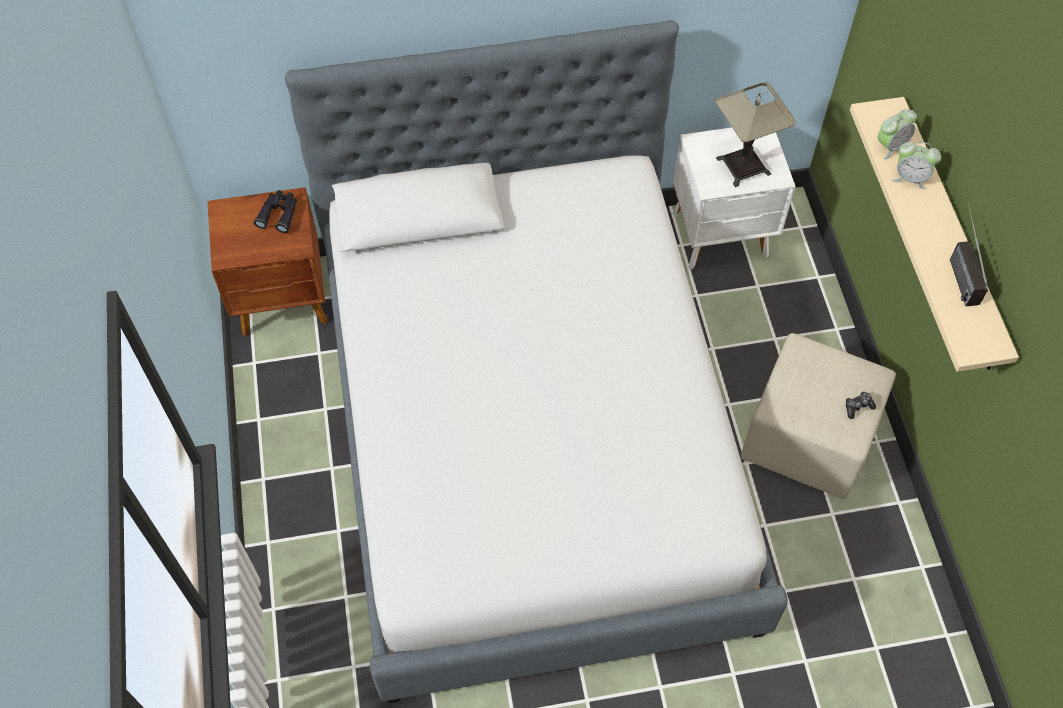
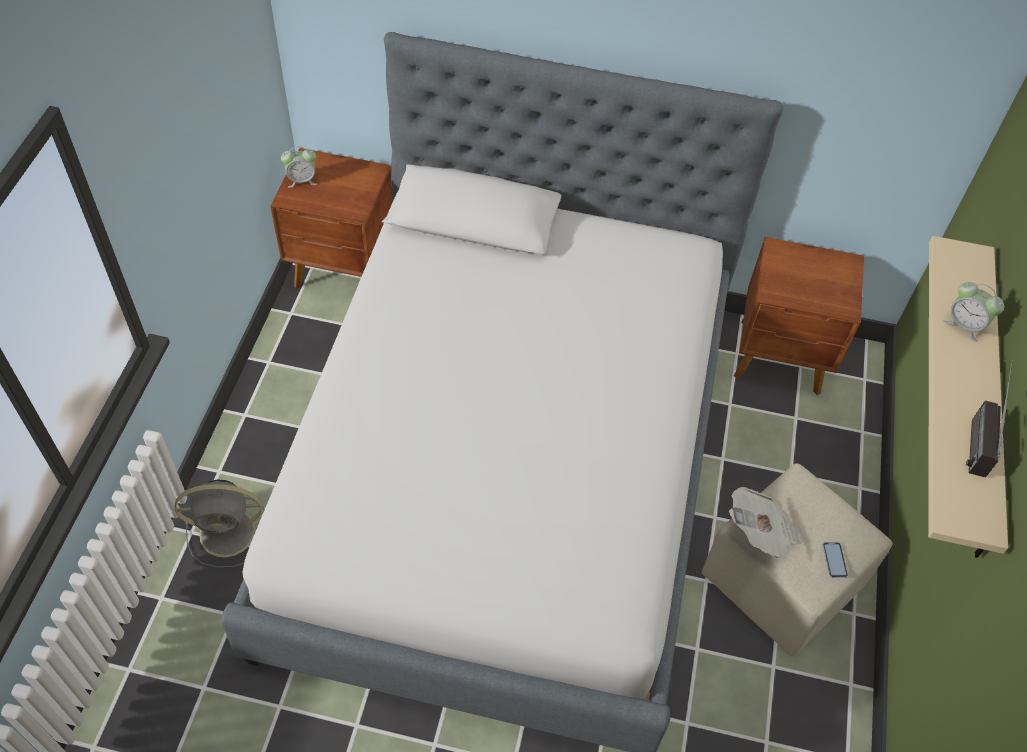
camera: 20 degrees right, 5 degrees down
black binoculars [254,190,297,233] -> none
white nightstand [672,128,796,269] -> brown nightstand [734,237,864,395]
table lamp [715,82,796,187] -> none
game controller [846,391,876,419] -> phone [823,542,848,578]
alarm clock [878,109,917,160] -> alarm clock moved to [281,146,317,188]
none -> grey fan [175,479,265,568]
none -> newspaper [729,487,803,558]

